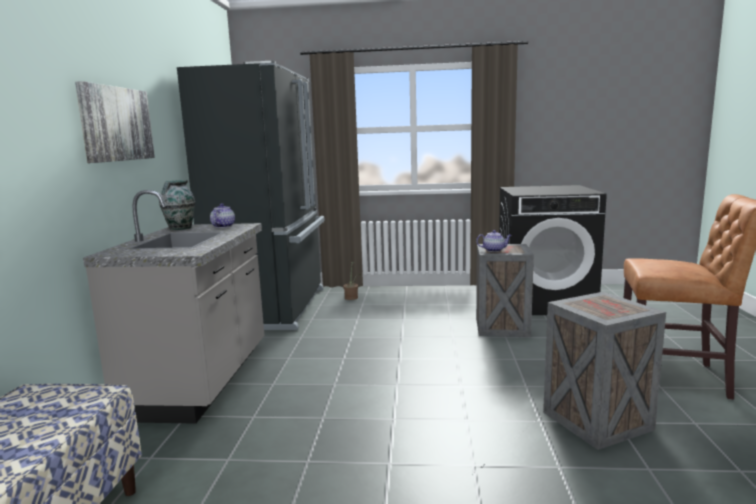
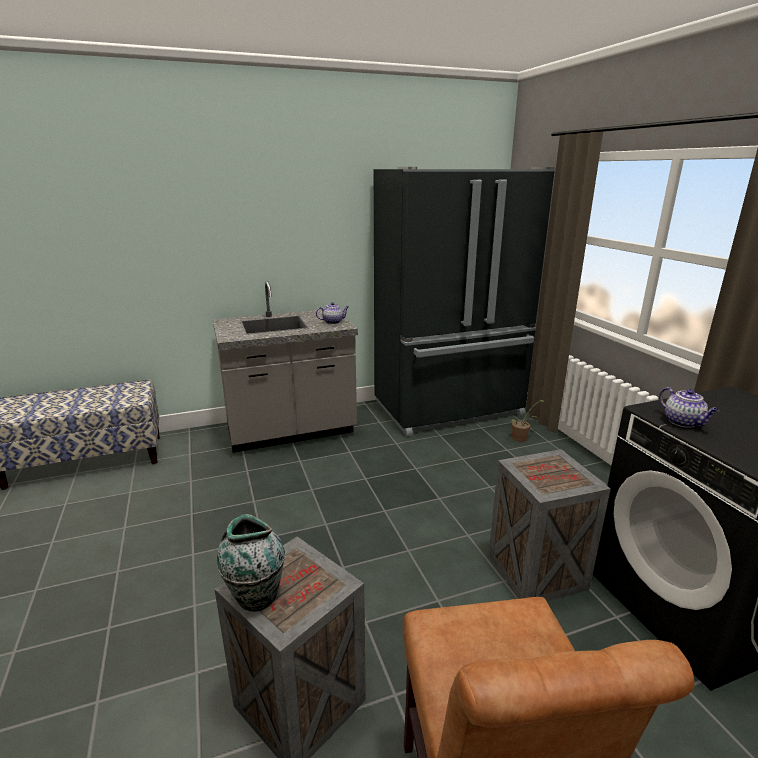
camera: 65 degrees right, 10 degrees up
picture [75,81,155,163] -> none
vase [159,180,195,230] -> vase moved to [217,514,285,612]
teapot [476,230,512,252] -> teapot moved to [659,387,720,428]

